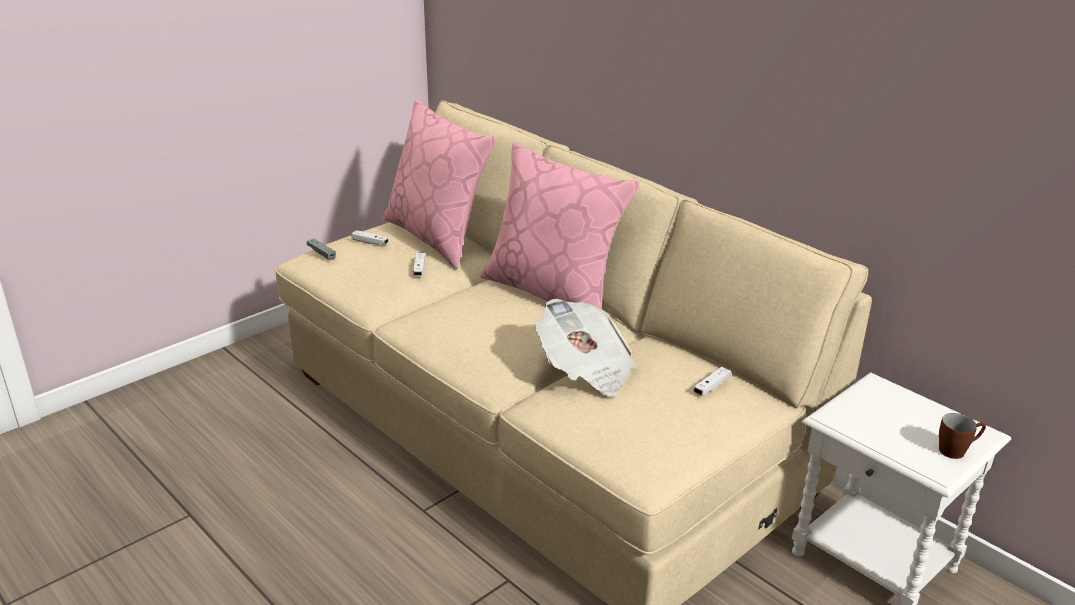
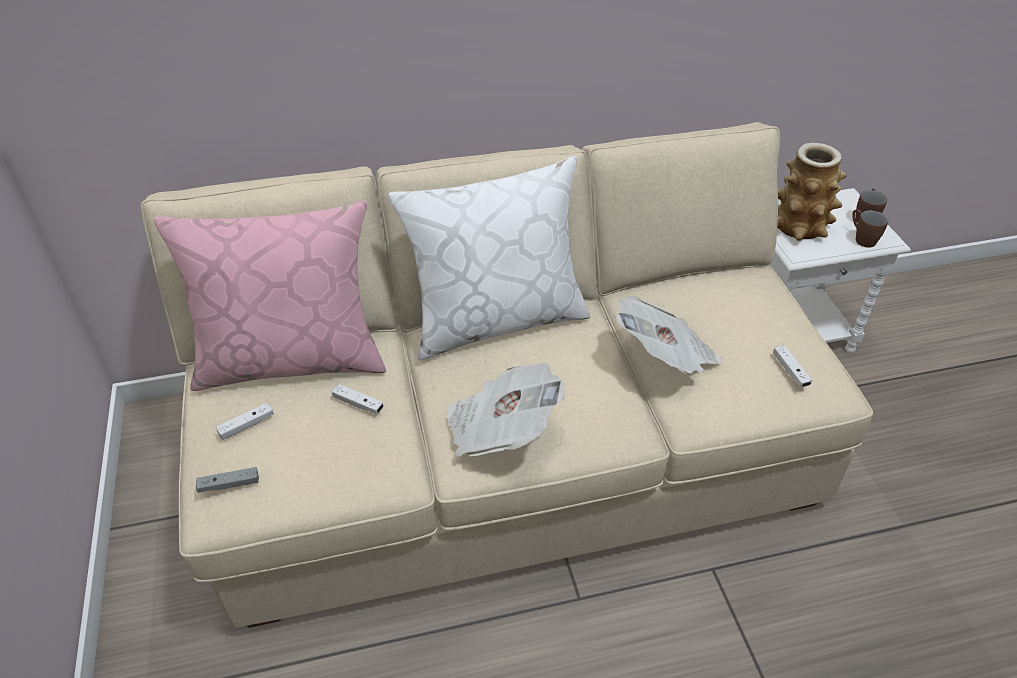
camera: 60 degrees left, 15 degrees up
pink pillow [480,142,640,309] -> white pillow [388,156,590,360]
white game controller [693,367,731,396] -> white game controller moved to [773,345,812,387]
none -> newspaper [446,363,565,457]
none -> vase [777,143,847,241]
none -> brown mug [852,209,888,248]

